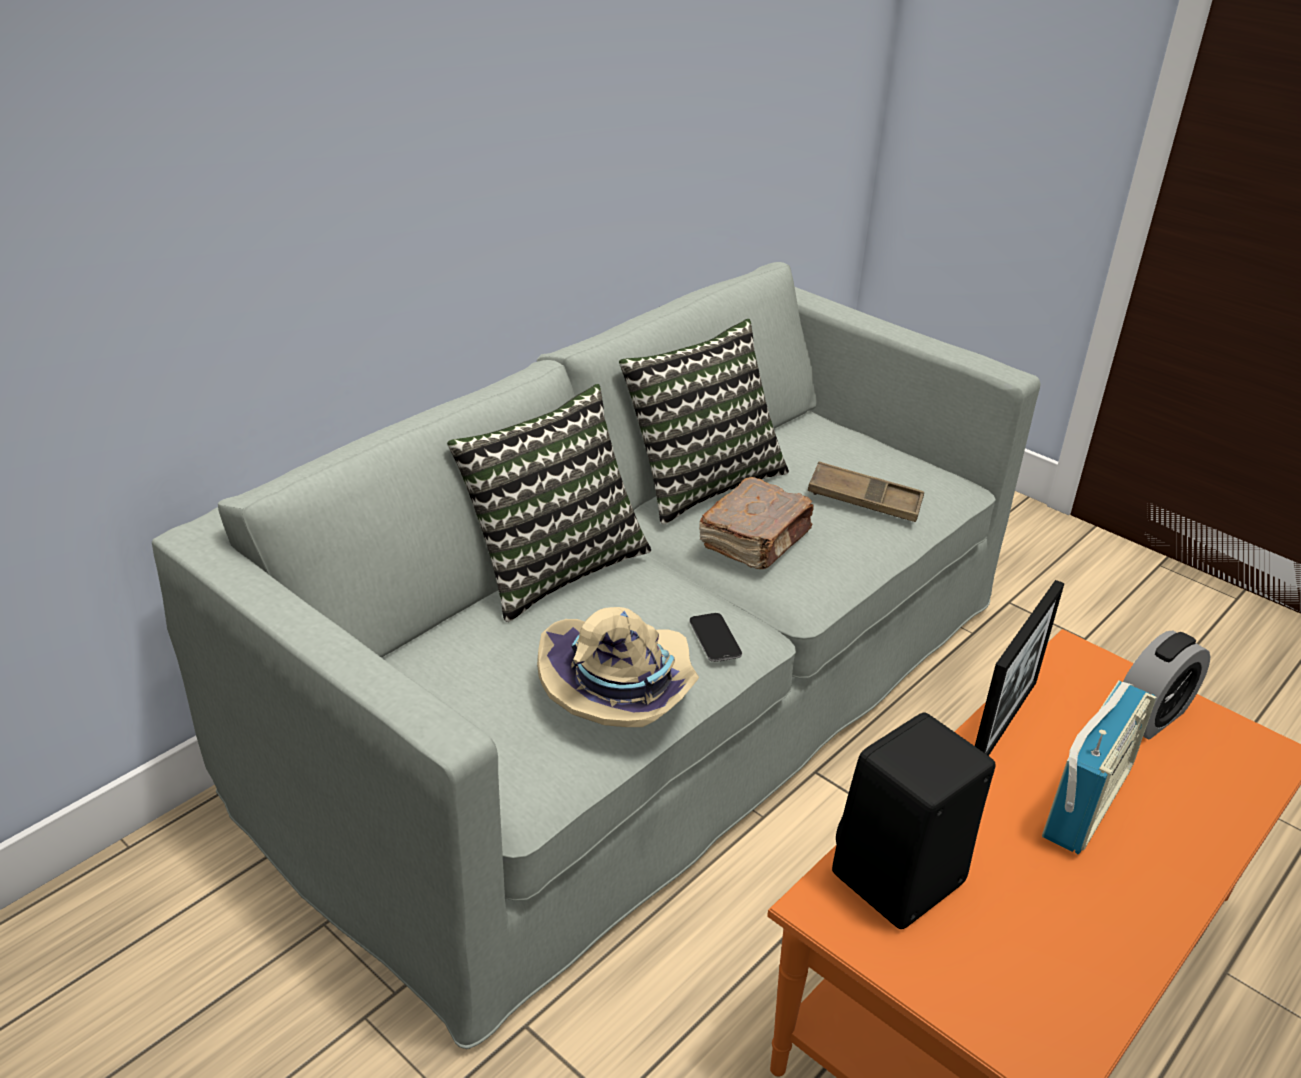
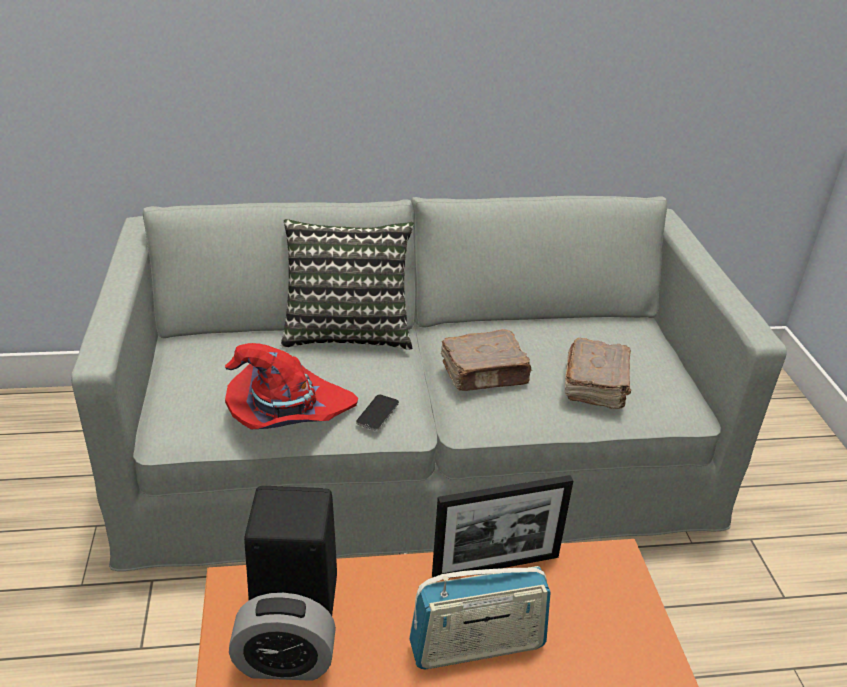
camera: 40 degrees right, 0 degrees up
beige hat [537,607,699,727] -> red hat [225,343,358,429]
pillow [619,319,789,525] -> none
brown tray [808,462,924,522] -> brown book [565,338,631,409]
alarm clock [1123,631,1210,740] -> alarm clock moved to [229,593,336,681]

